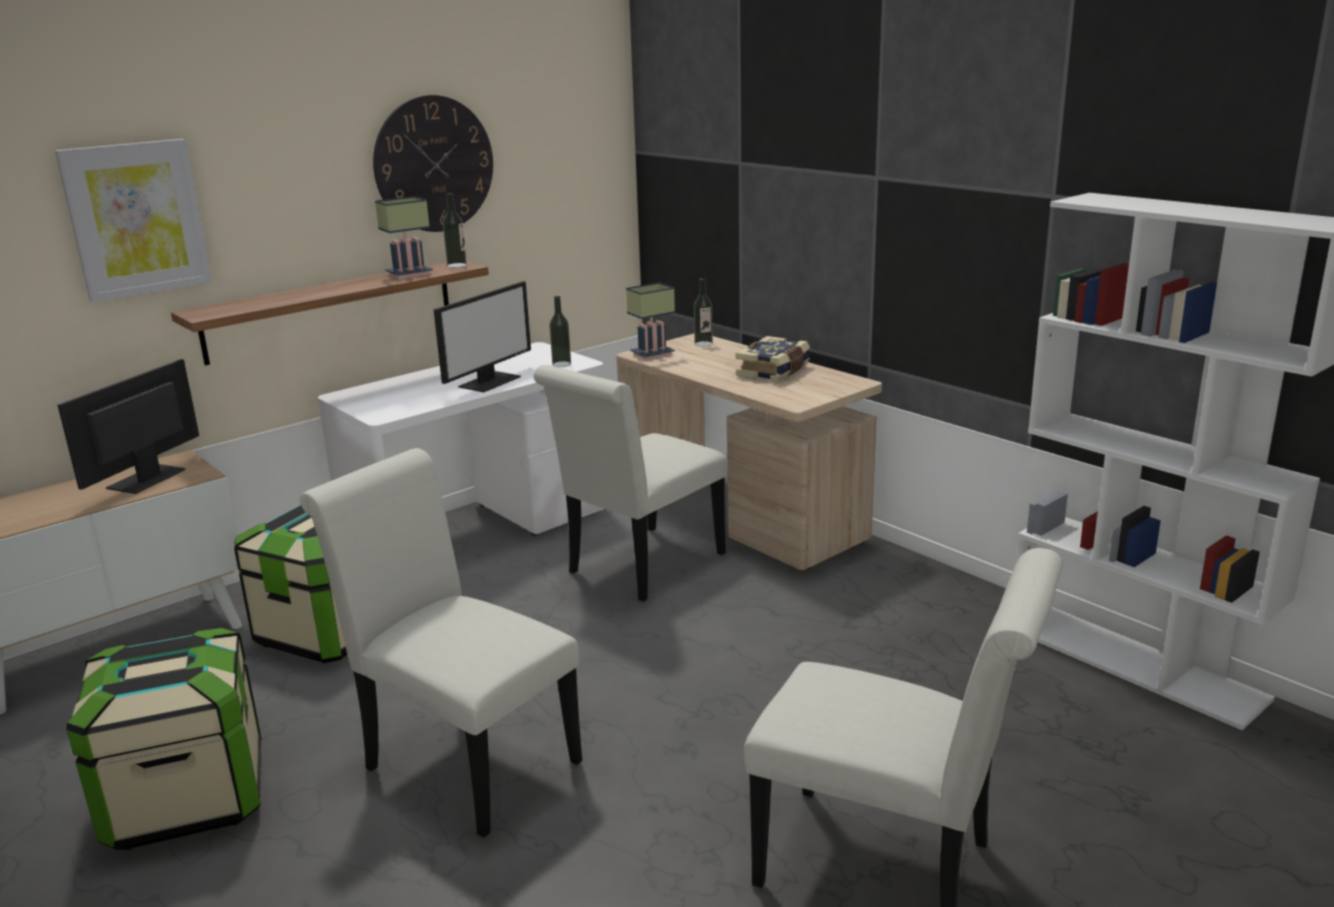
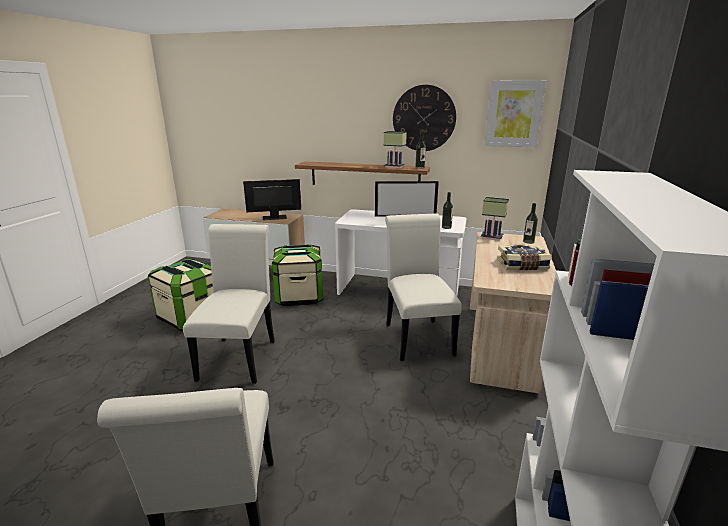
camera: 55 degrees right, 0 degrees up
picture [55,139,212,302] -> picture moved to [484,80,546,147]
white chair [534,365,728,602] -> white chair turned 75 degrees clockwise [385,213,462,361]

